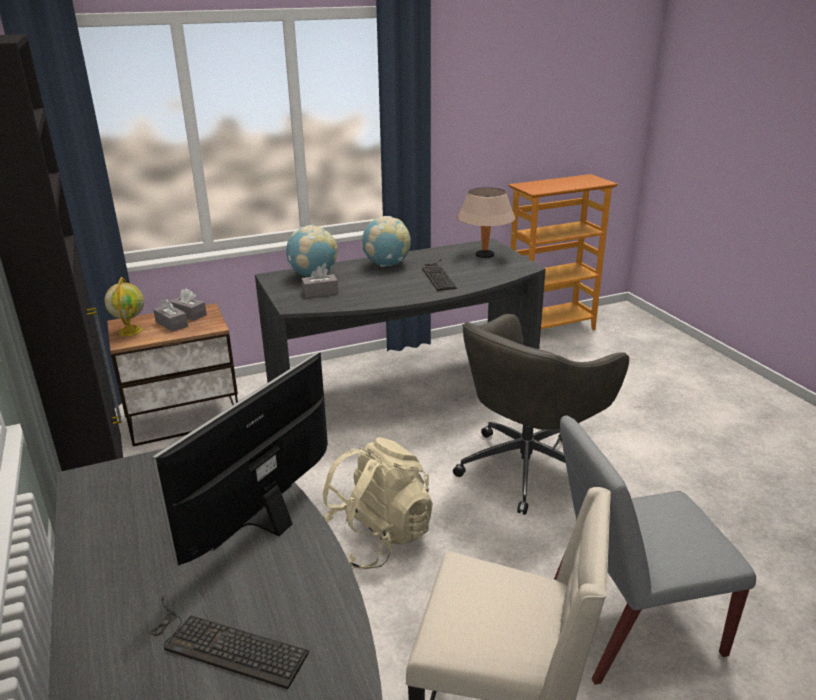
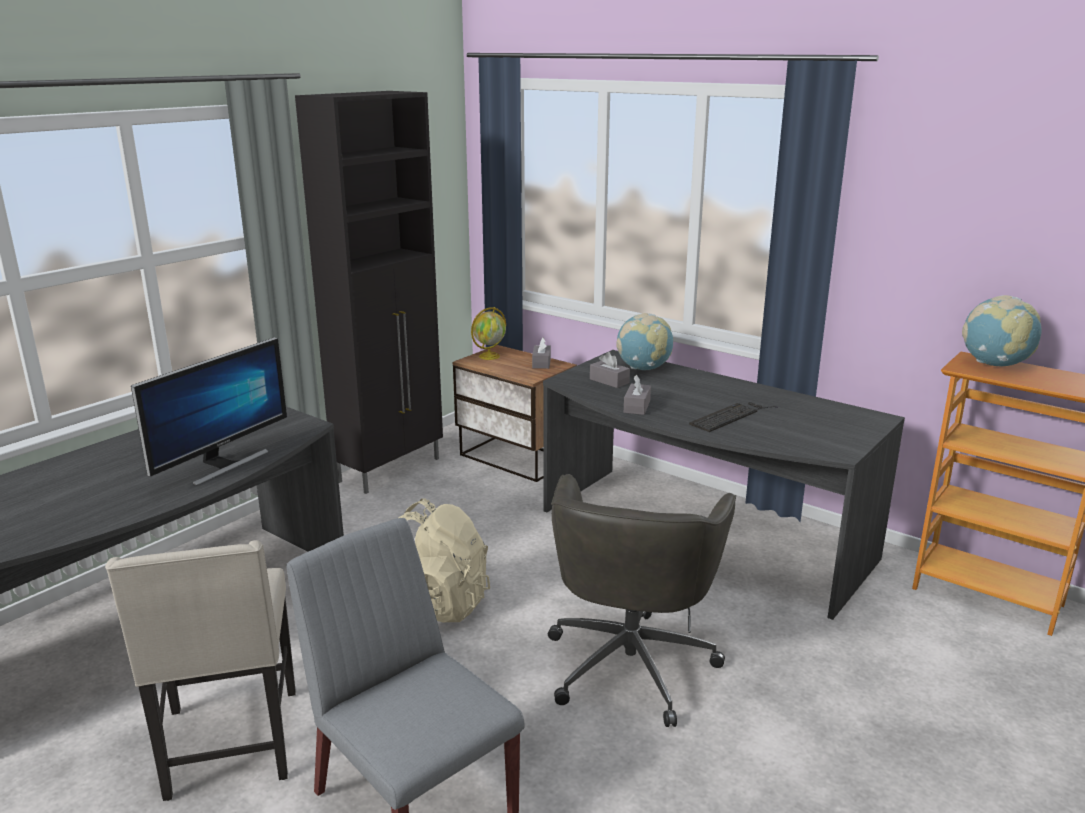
camera: 60 degrees right, 5 degrees down
keyboard [150,596,309,689] -> none
monitor [152,352,328,566] -> monitor turned 120 degrees clockwise [131,337,287,486]
grey tissue box [153,298,188,332] -> grey tissue box moved to [624,375,651,415]
globe [361,216,411,267] -> globe moved to [962,295,1042,366]
grey office chair [453,314,629,515] -> grey office chair turned 90 degrees counterclockwise [548,474,736,727]
beige table lamp [457,187,515,258] -> none

